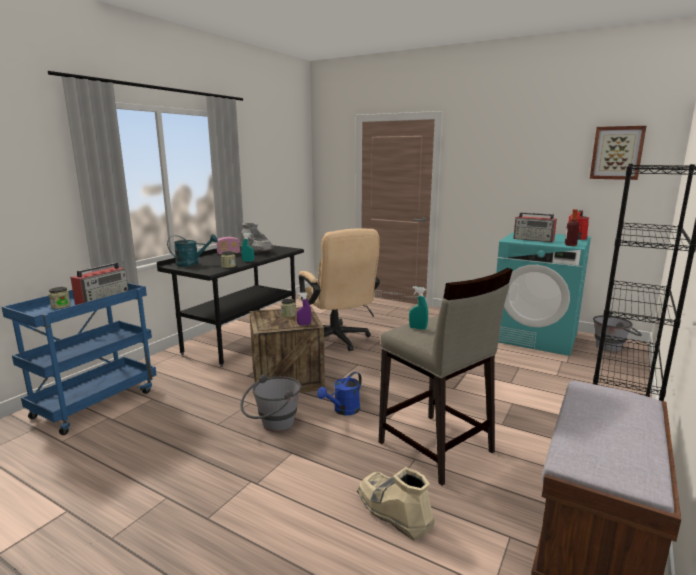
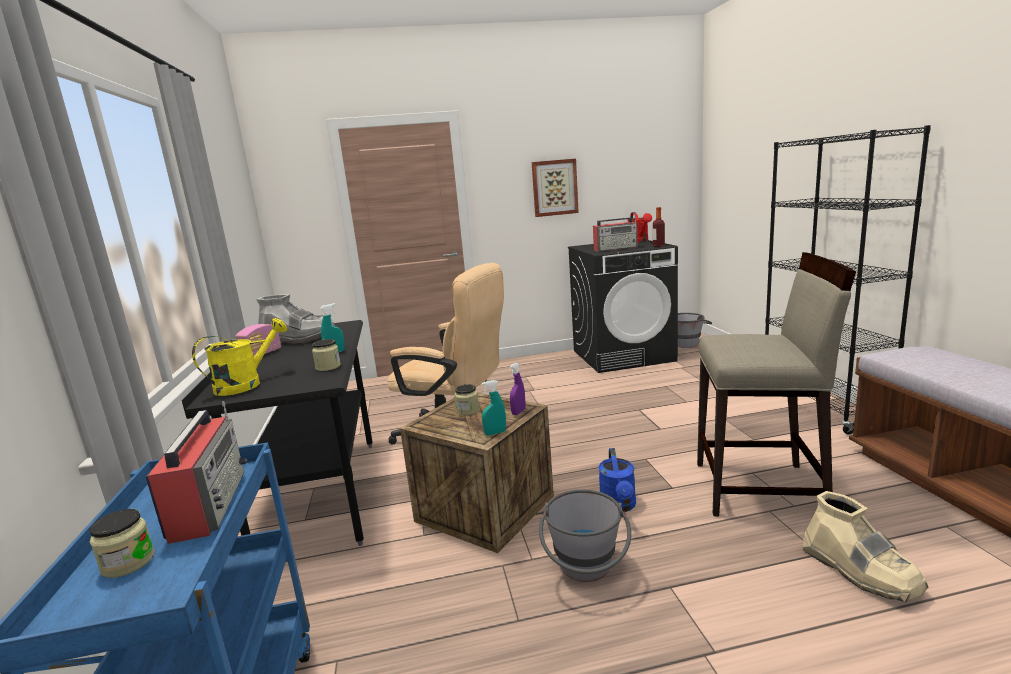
camera: 40 degrees left, 0 degrees up
turquoise watering can [167,234,218,267] -> yellow watering can [192,318,287,396]
beige boot [357,467,435,541] -> beige boot turned 120 degrees counterclockwise [803,491,928,602]
turquoise spray bottle [409,287,428,330] -> turquoise spray bottle moved to [481,380,506,435]
turquoise washing machine [496,232,591,356] -> black washing machine [568,240,678,373]
picture [590,126,646,180] -> picture moved to [532,159,579,217]

